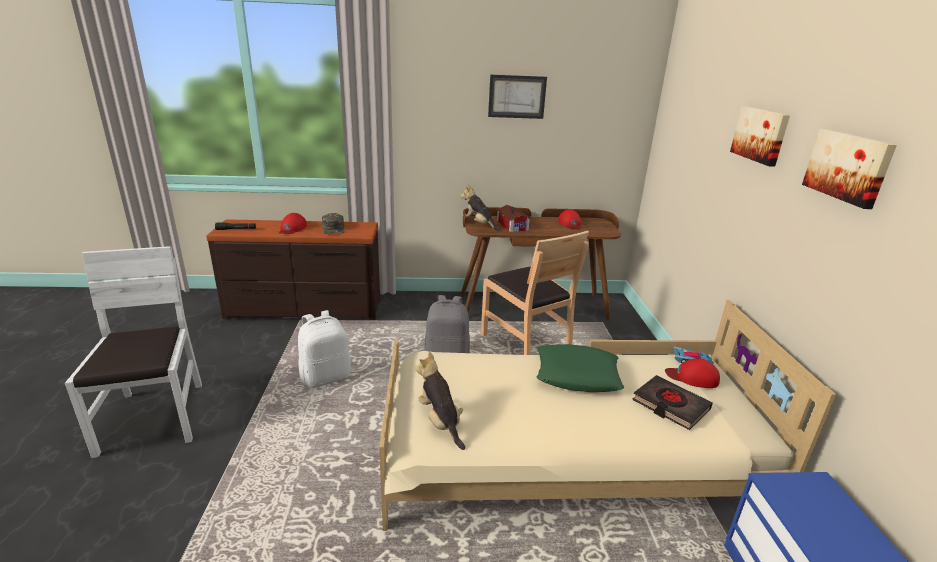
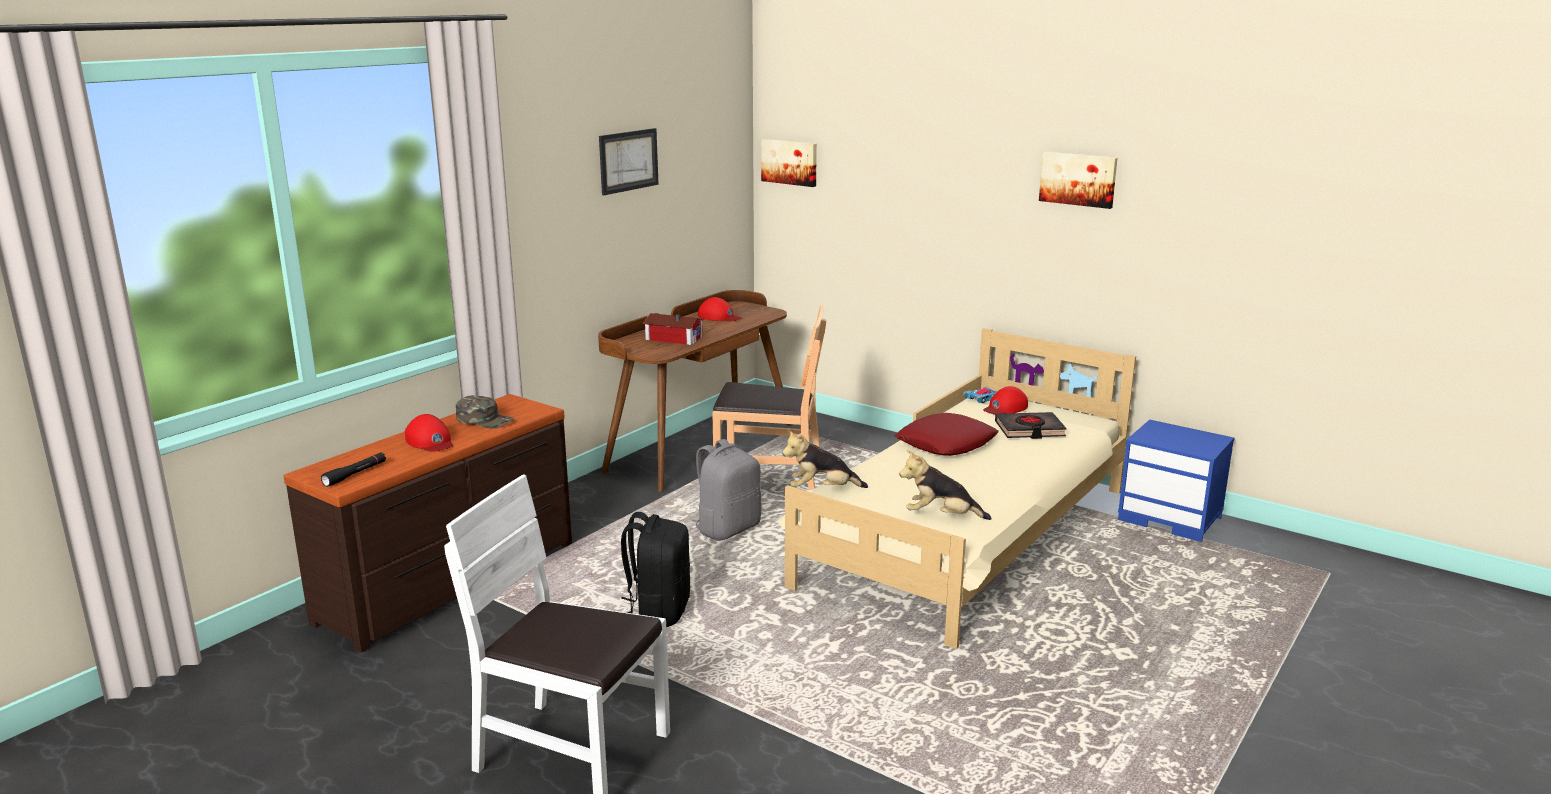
camera: 50 degrees left, 5 degrees down
white backpack [298,310,351,388] -> black backpack [621,512,690,627]
plush toy [461,185,500,232] -> plush toy moved to [782,430,868,488]
green pillow [536,344,624,392] -> red pillow [895,413,998,456]
picture [730,106,790,167] -> picture moved to [761,139,817,187]

